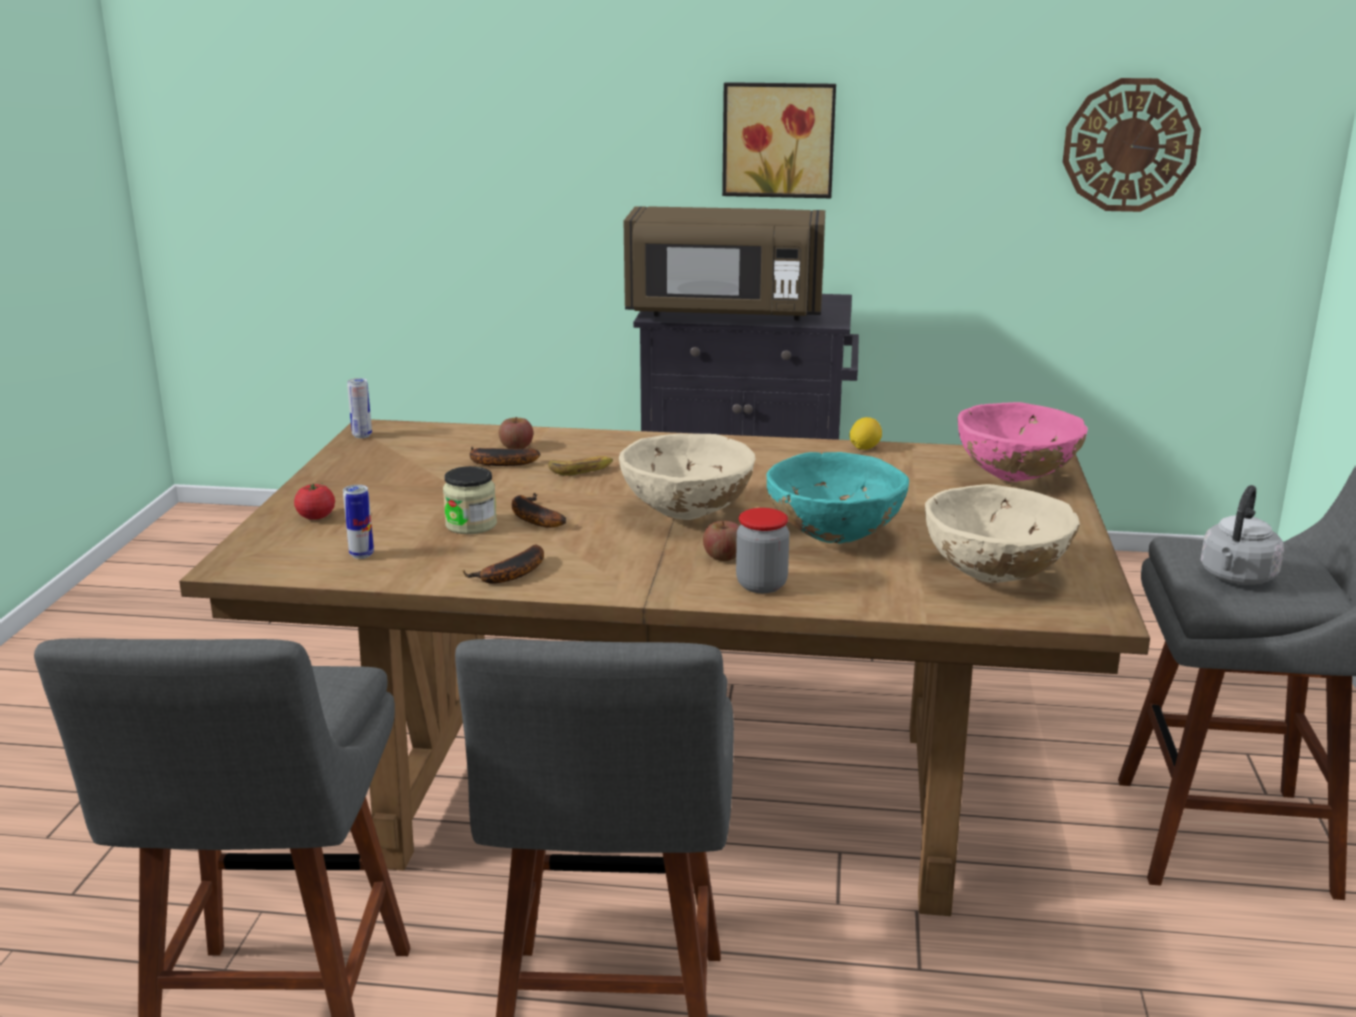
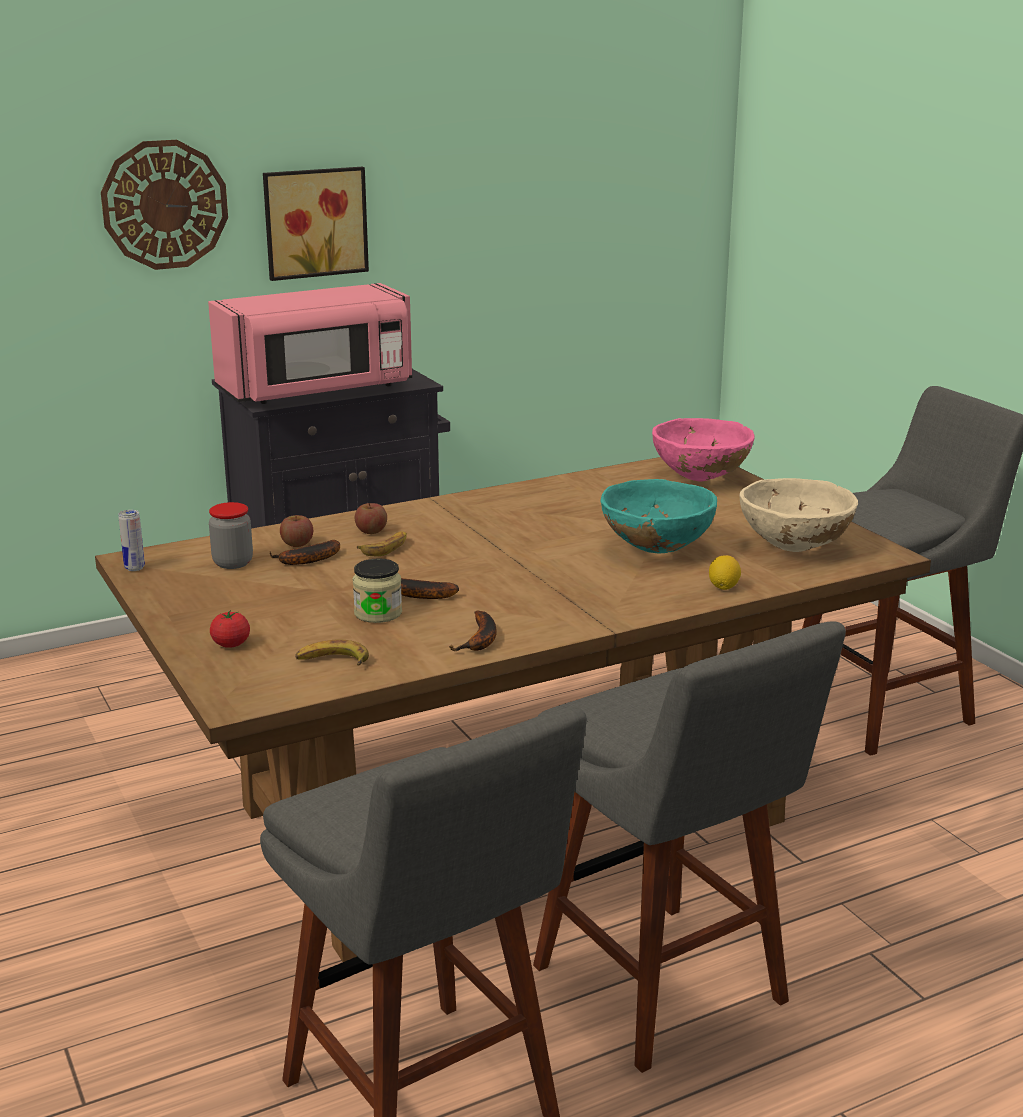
camera: 35 degrees left, 0 degrees up
can [343,485,374,559] -> banana [295,639,369,666]
beige bowl [619,434,756,520] -> none
brown microwave [624,206,825,320] -> pink microwave [208,283,412,404]
apple [703,521,739,561] -> apple moved to [355,503,387,534]
jar [736,508,790,593] -> jar moved to [209,502,253,569]
lemon [849,417,882,450] -> lemon moved to [709,555,741,590]
wall clock [1063,78,1201,212] -> wall clock moved to [101,140,228,270]
grey kettle [1200,485,1284,585] -> none

